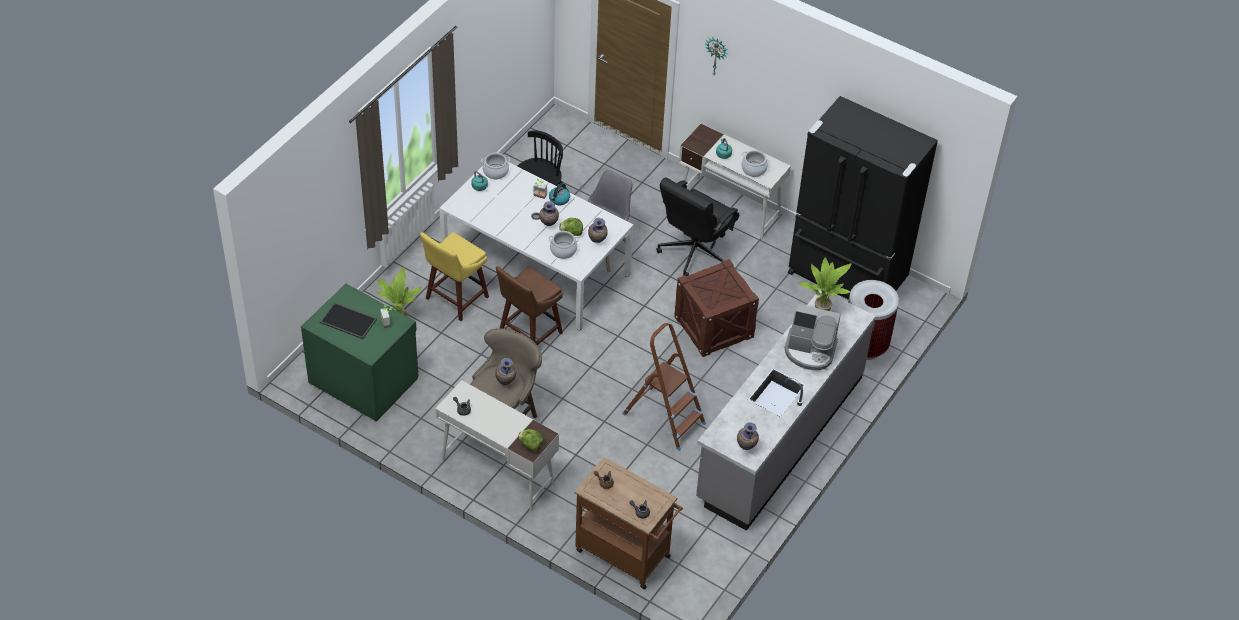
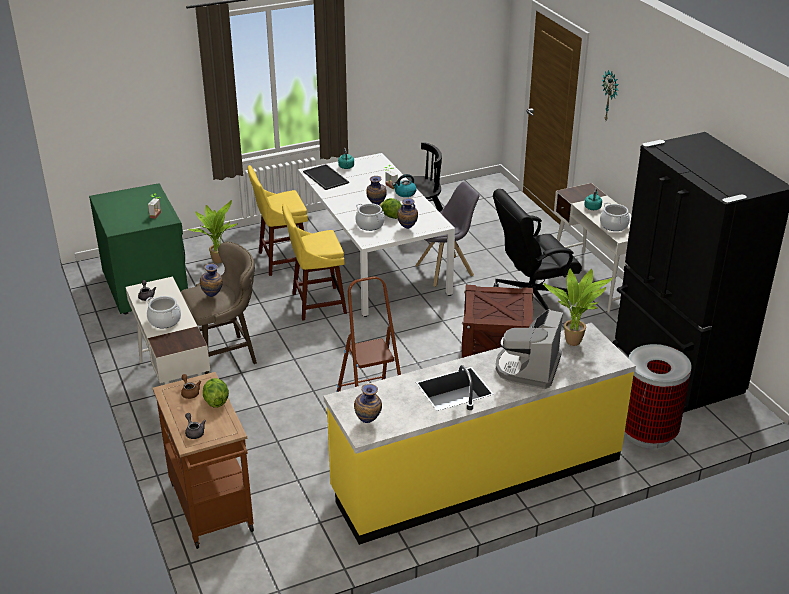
camera: 35 degrees right, 15 degrees down
tray [320,303,377,339] -> tray moved to [303,164,349,190]
cooking pot [481,153,510,179] -> cooking pot moved to [146,296,181,328]
brown chair [496,266,563,345] -> yellow chair [282,203,347,321]
lettuce [518,429,543,451] -> lettuce moved to [203,378,229,408]
grey counter [696,290,876,531] -> yellow counter [324,323,636,545]
coffee machine [785,304,841,370] -> coffee machine turned 60 degrees clockwise [496,309,563,389]

